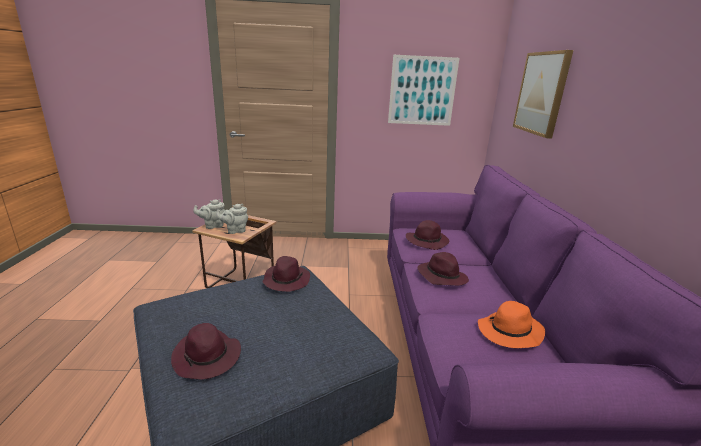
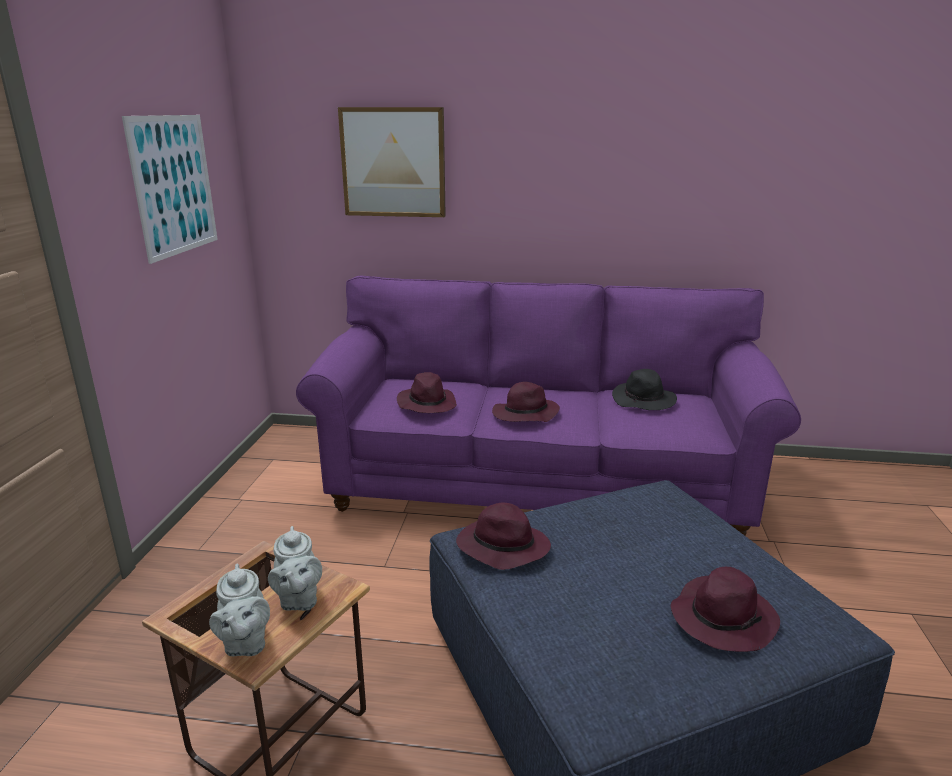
camera: 80 degrees left, 0 degrees up
orange hat [478,301,545,348] -> black hat [612,369,677,410]

